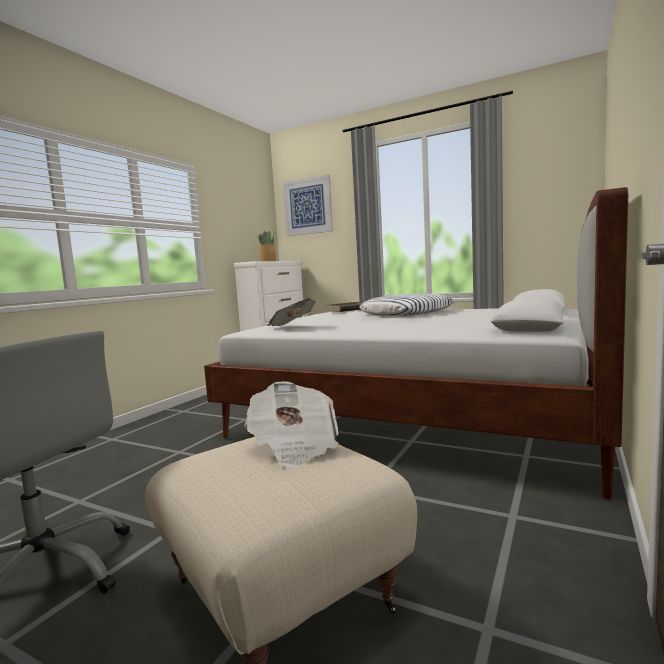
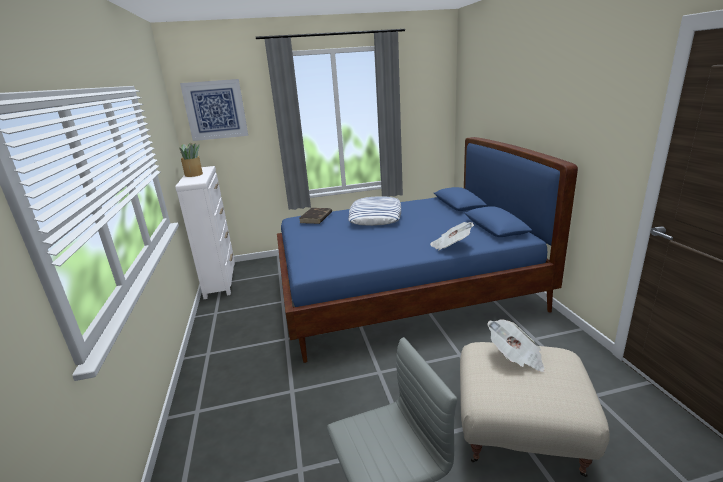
camera: 40 degrees left, 15 degrees up
white bed [204,187,628,500] -> blue bed [277,137,578,363]
newspaper [267,298,316,326] -> newspaper moved to [430,222,474,250]

